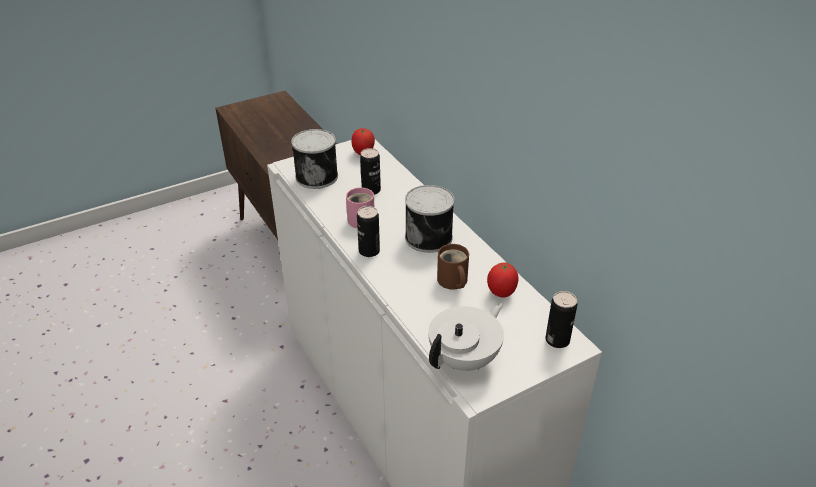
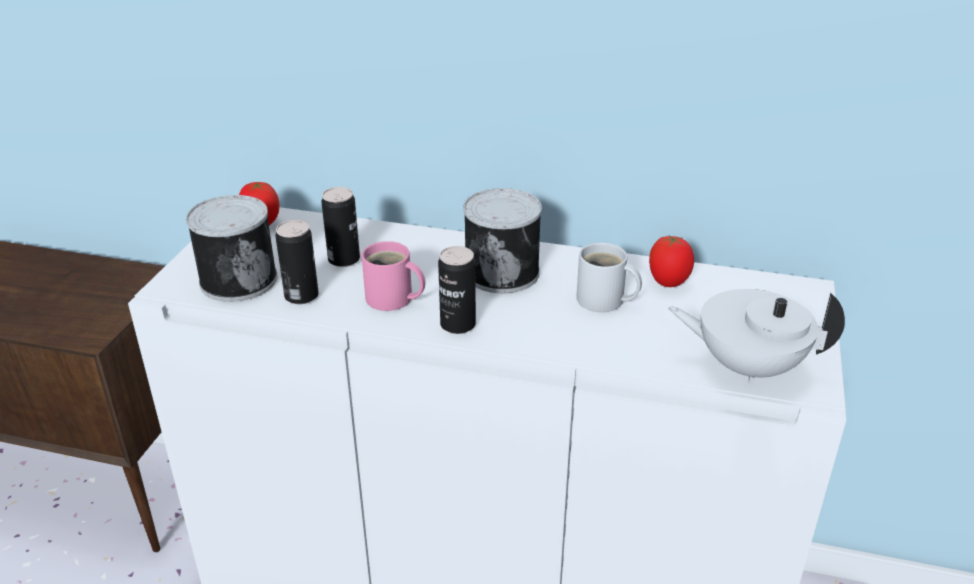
camera: 45 degrees left, 5 degrees down
white teapot [428,303,504,371] -> white teapot turned 75 degrees counterclockwise [668,289,845,384]
brown mug [437,244,469,290] -> white mug [576,243,642,312]
can [545,291,577,348] -> can moved to [275,220,319,304]

